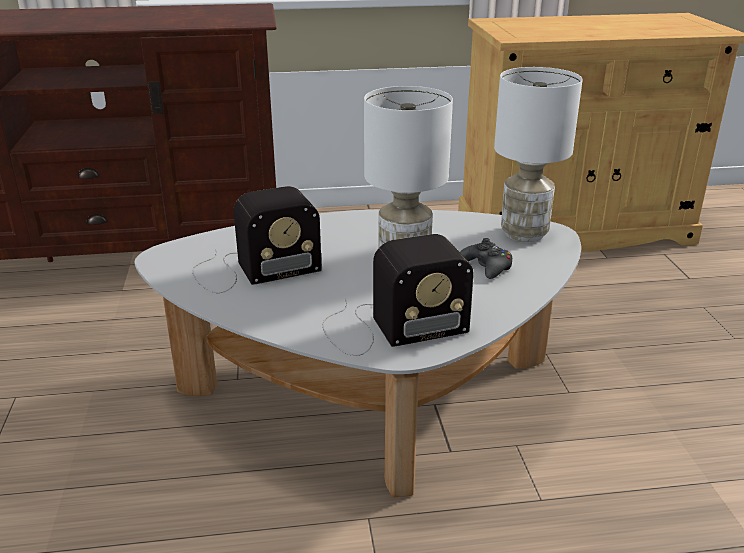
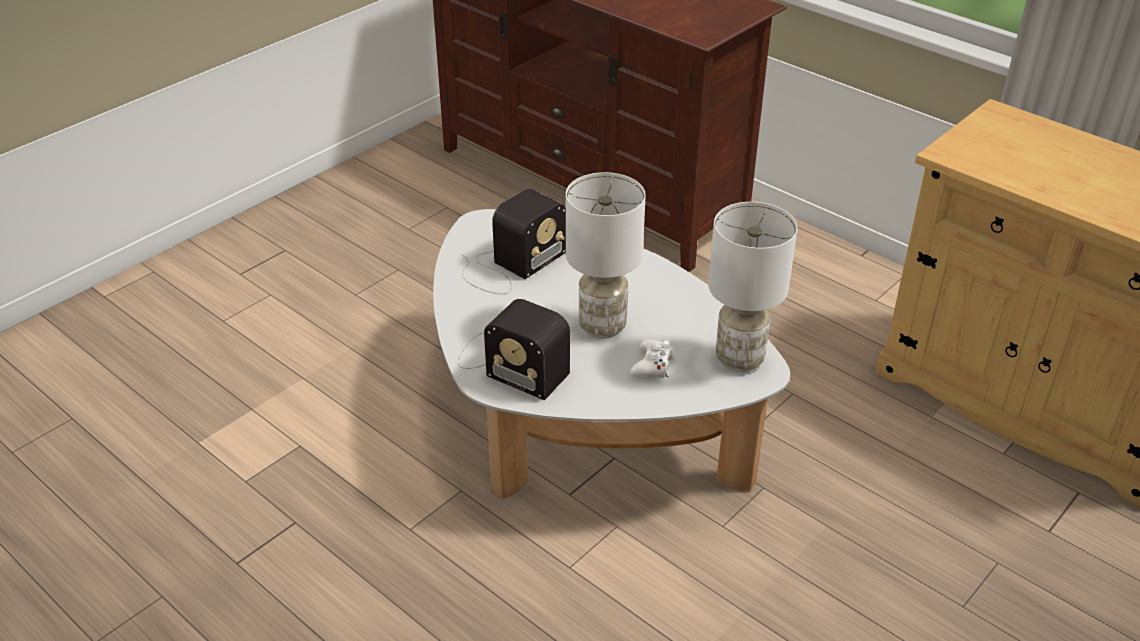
camera: 50 degrees right, 10 degrees up
radio [193,186,322,293] -> radio turned 75 degrees counterclockwise [462,188,566,294]
black game controller [460,238,513,279] -> white game controller [630,340,674,378]

